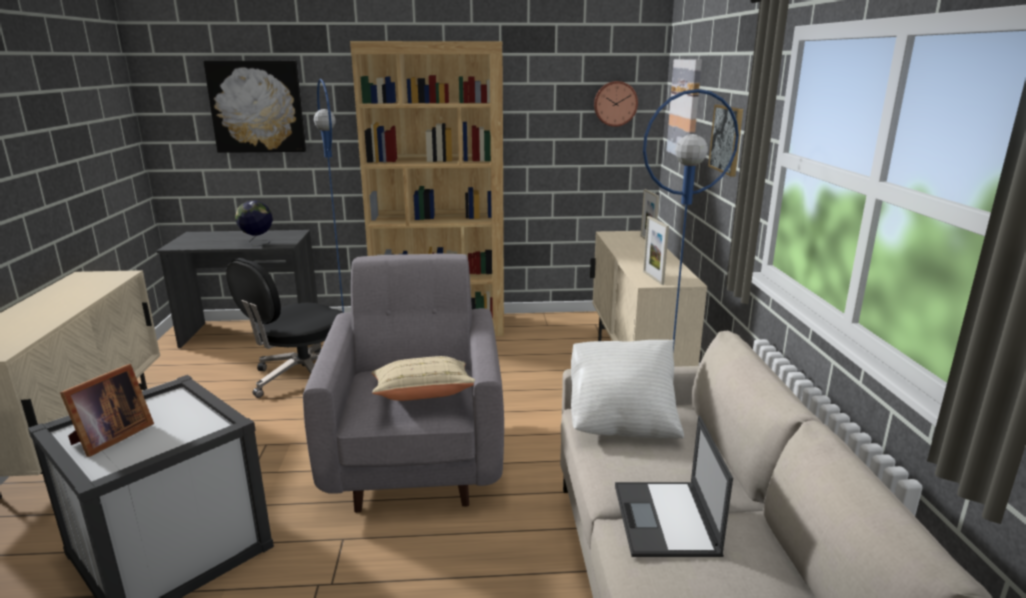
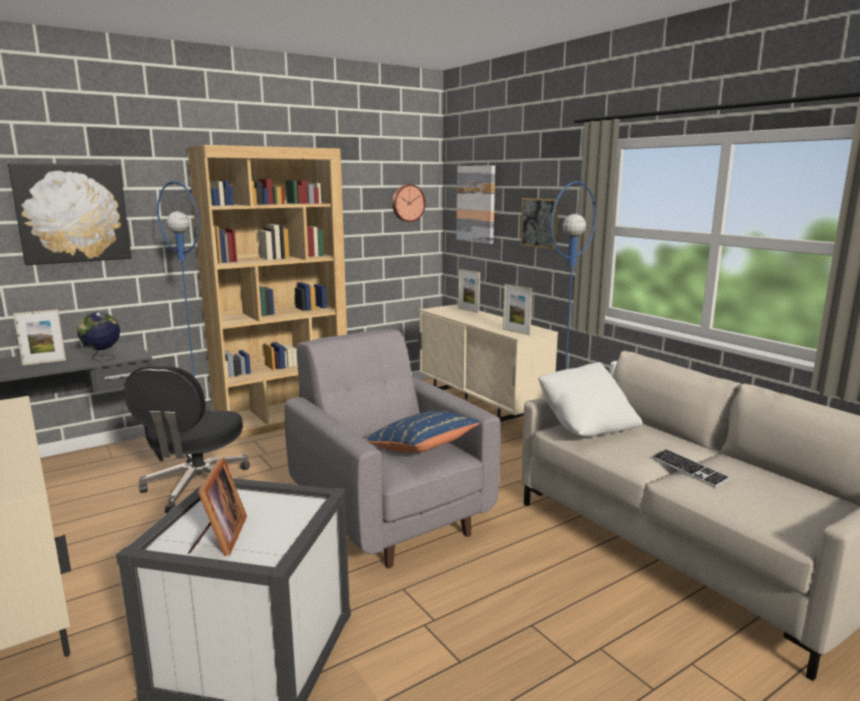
camera: 30 degrees left, 5 degrees down
beige pillow [371,356,475,401] -> blue pillow [364,411,479,453]
laptop [615,415,733,557] -> keyboard [652,449,731,488]
none -> picture frame [13,309,66,366]

